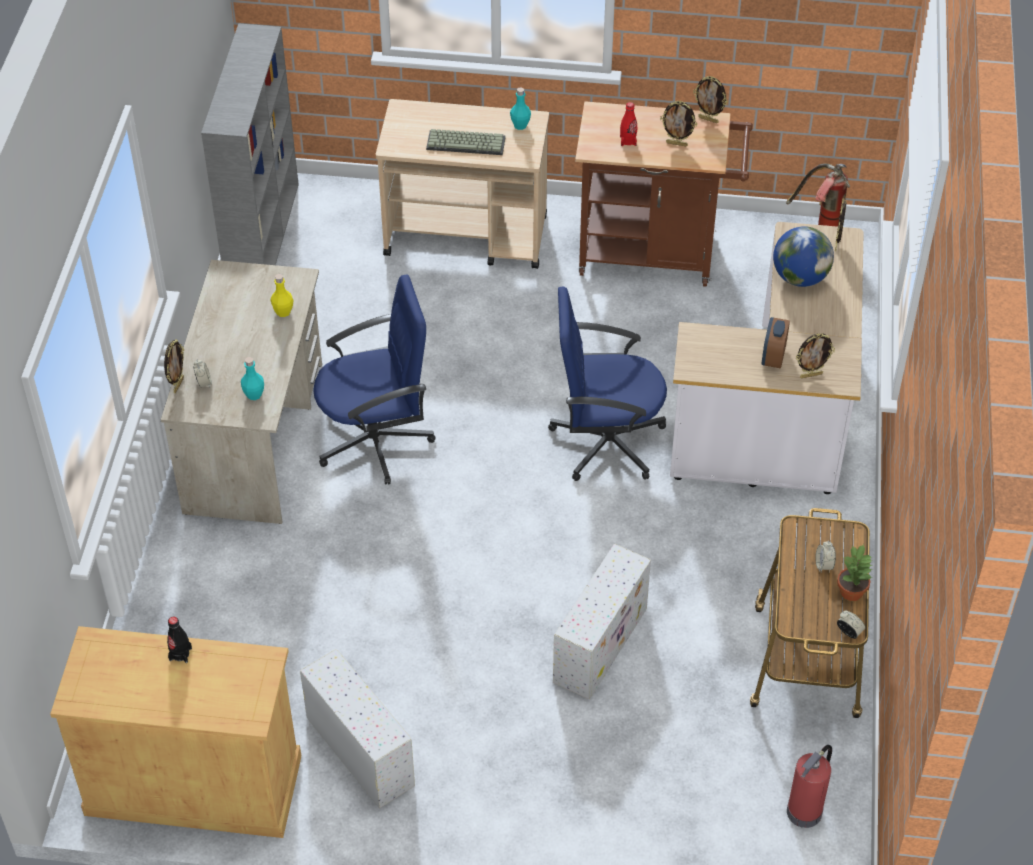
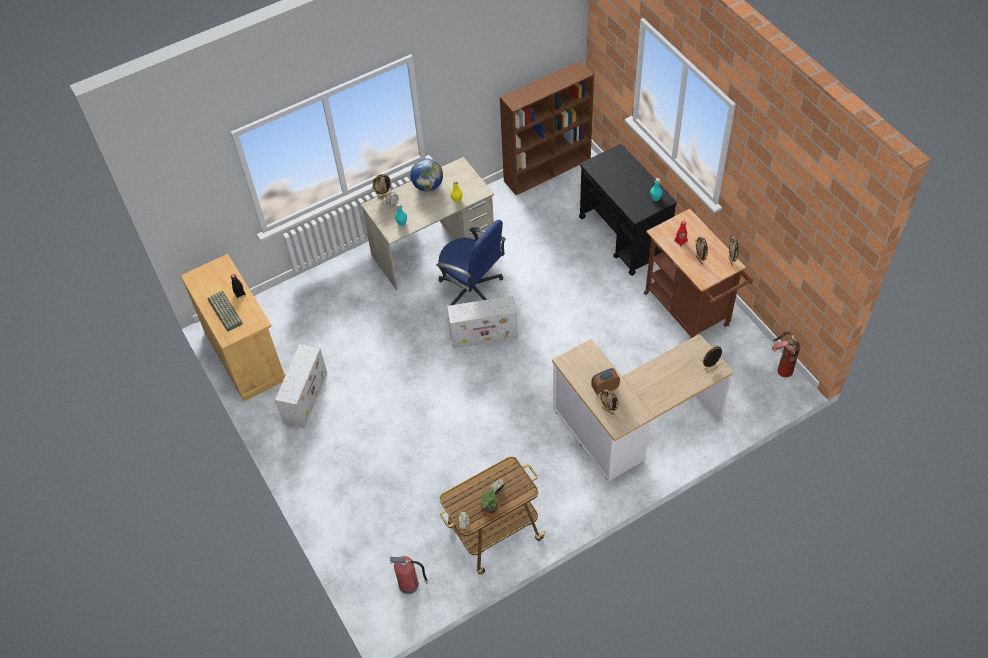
camera: 55 degrees right, 5 degrees up
grey bookcase [201,23,299,265] -> brown bookcase [500,61,594,195]
beige cart [376,99,549,269] -> black cart [579,144,677,276]
keyboard [426,129,506,155] -> keyboard moved to [207,291,243,332]
blue office chair [548,287,667,481] -> none
white storage box [553,544,651,699] -> white storage box moved to [447,296,518,348]
globe [773,226,834,287] -> globe moved to [410,159,443,192]

